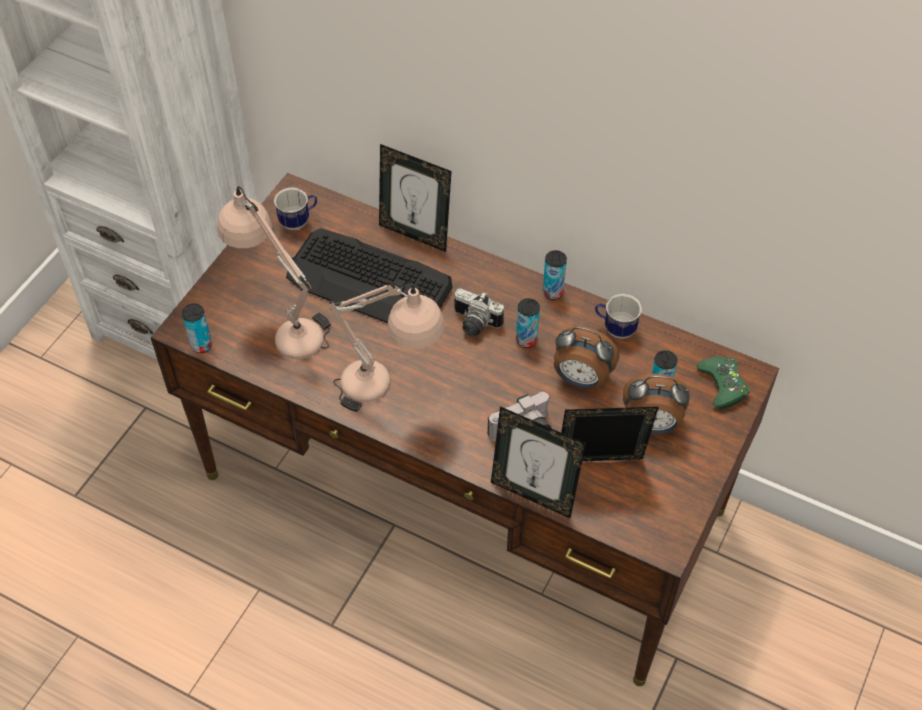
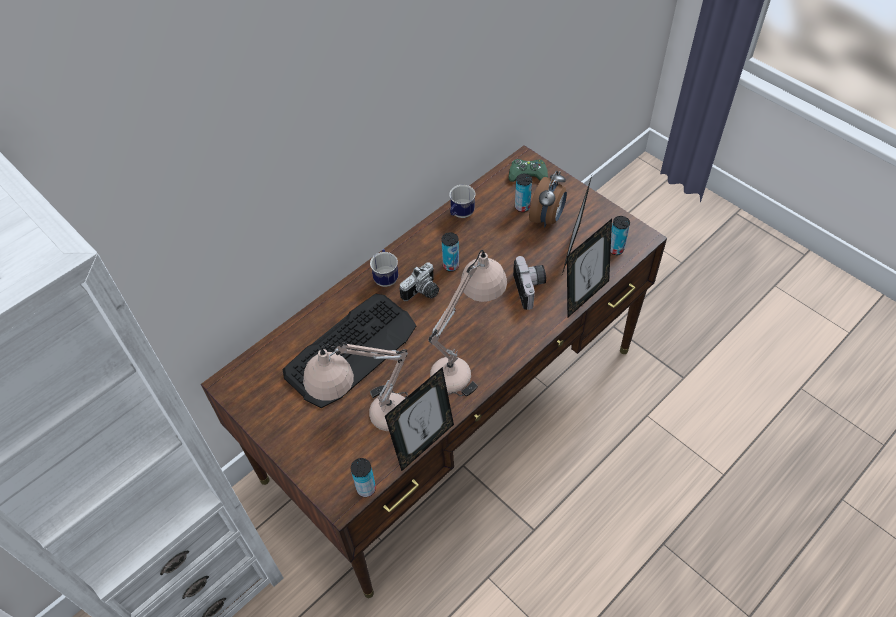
camera: 70 degrees left, 0 degrees up
mug [274,188,317,230] -> mug moved to [370,249,398,287]
picture frame [379,144,451,252] -> picture frame moved to [385,367,454,471]
can [543,250,567,300] -> can moved to [610,216,630,255]
alarm clock [554,327,619,389] -> none

